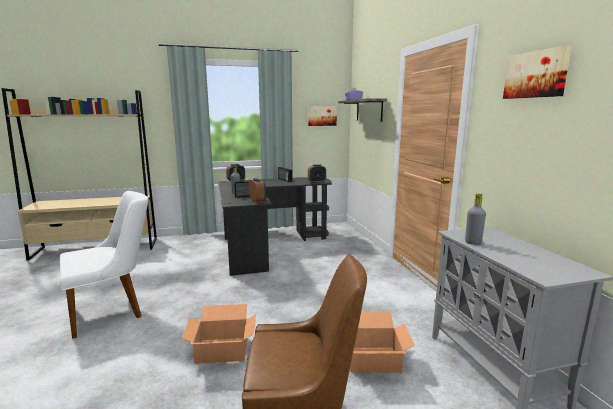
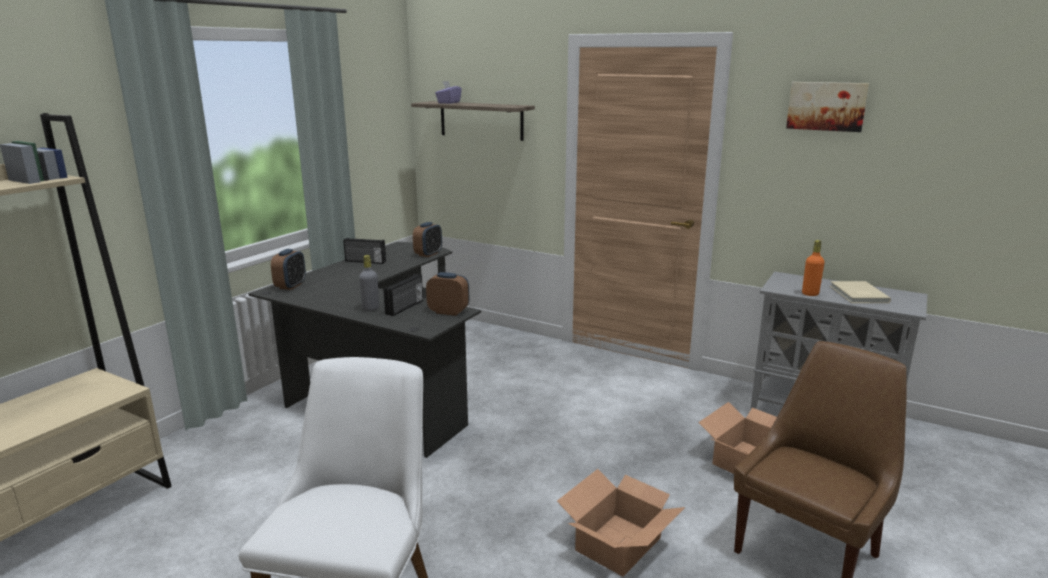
camera: 45 degrees left, 5 degrees up
picture [308,106,337,126] -> none
grey bottle [465,193,486,245] -> orange bottle [802,240,825,296]
none -> beige book [830,281,891,303]

